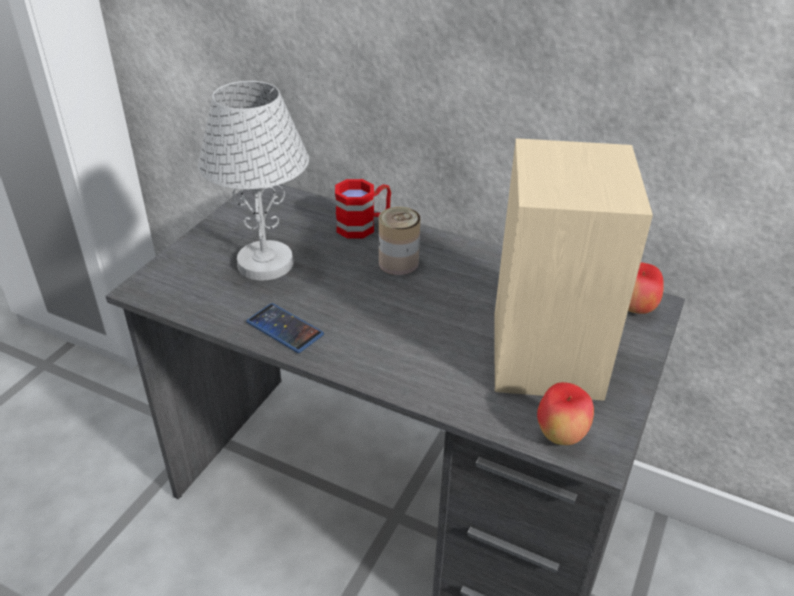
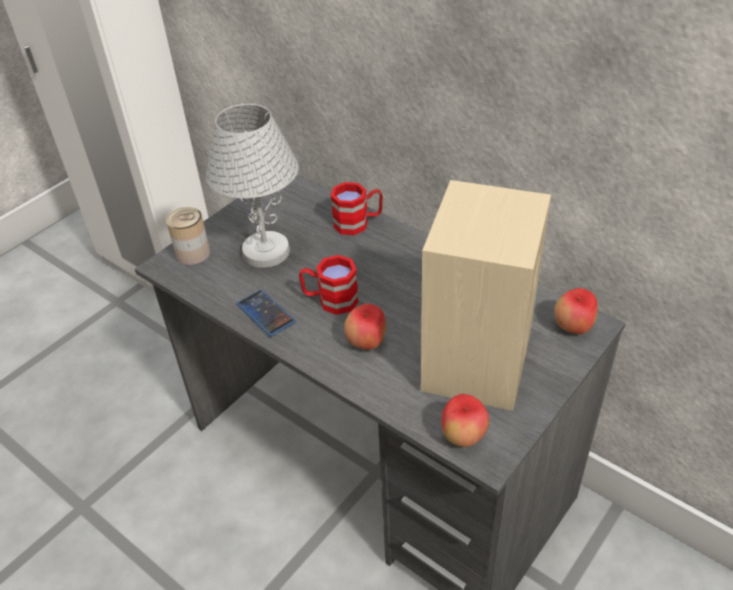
camera: 15 degrees right, 5 degrees up
can [379,207,420,275] -> can moved to [166,207,210,265]
none -> red mug [299,255,359,315]
none -> apple [344,303,386,350]

